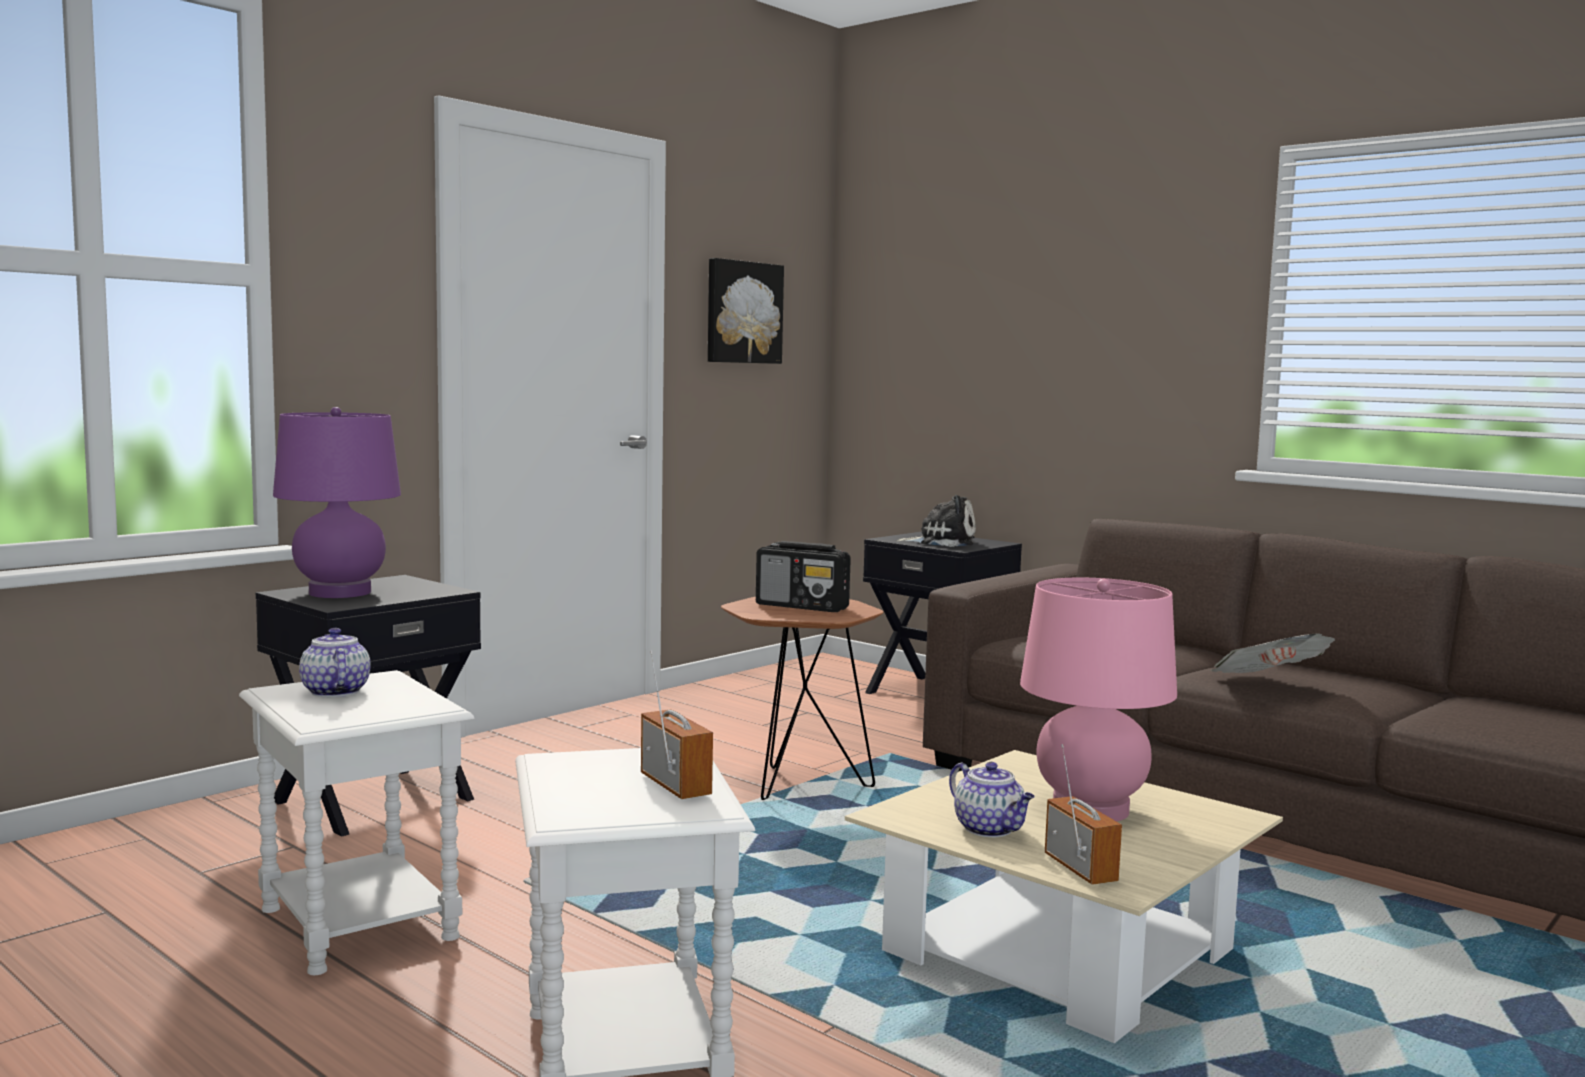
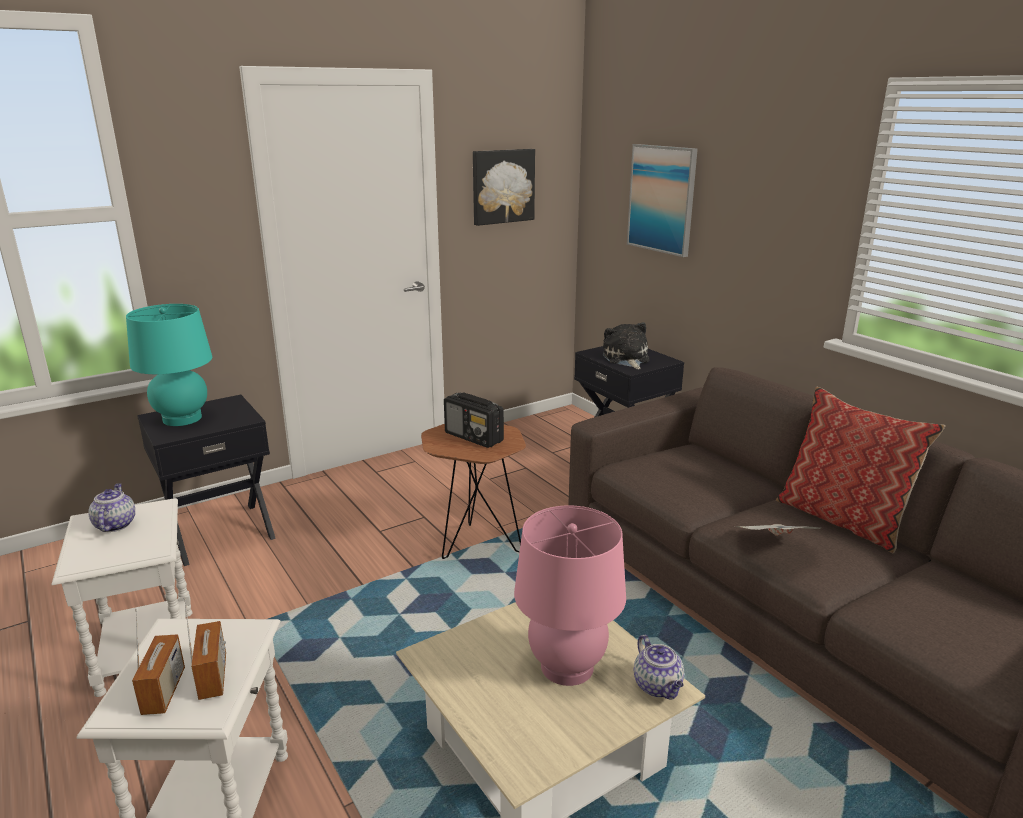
camera: 15 degrees right, 15 degrees up
purple table lamp [273,407,401,598] -> turquoise table lamp [126,304,212,426]
plush toy [896,495,976,547] -> plush toy turned 120 degrees counterclockwise [603,322,650,369]
teapot [949,762,1035,837] -> teapot moved to [634,635,684,699]
radio [1045,744,1122,885] -> radio moved to [132,609,185,715]
none -> picture [627,144,698,257]
none -> pillow [776,386,946,554]

